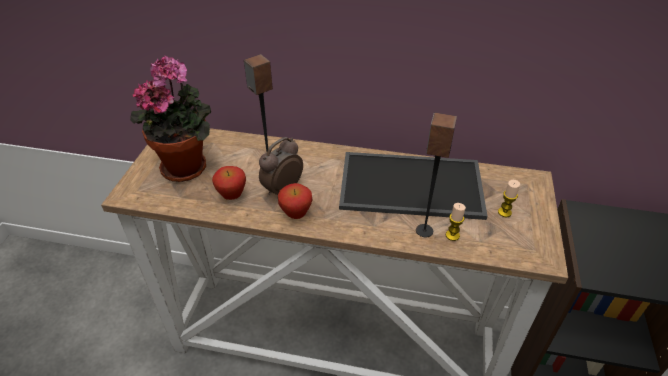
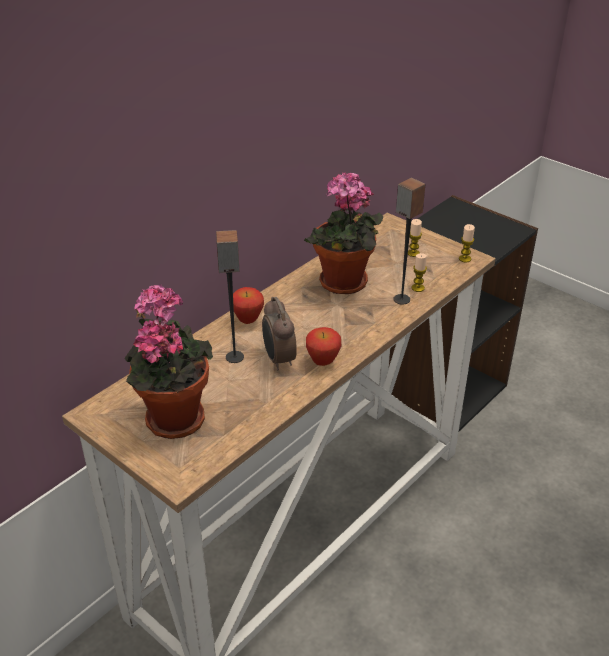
camera: 60 degrees left, 5 degrees down
apple [212,166,246,200] -> apple moved to [233,287,264,324]
tray [339,152,488,220] -> potted plant [304,172,383,294]
none -> candle [459,224,475,262]

